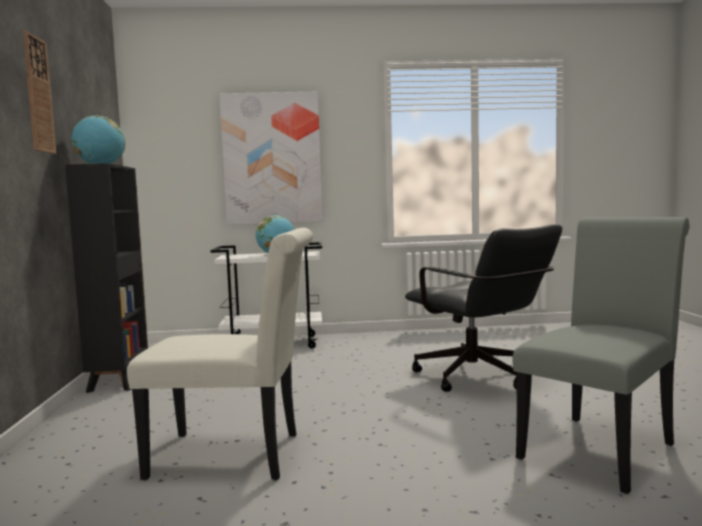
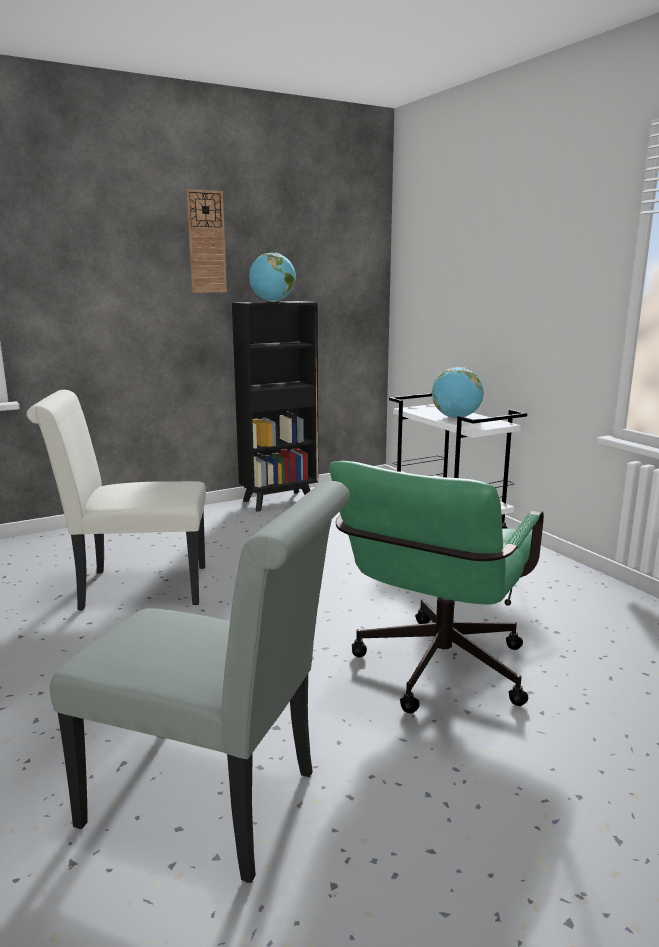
camera: 65 degrees right, 10 degrees up
white chair [127,228,313,480] -> white chair turned 105 degrees clockwise [27,390,206,611]
picture [219,92,323,225] -> none
black office chair [405,224,562,392] -> green office chair [329,461,544,713]

